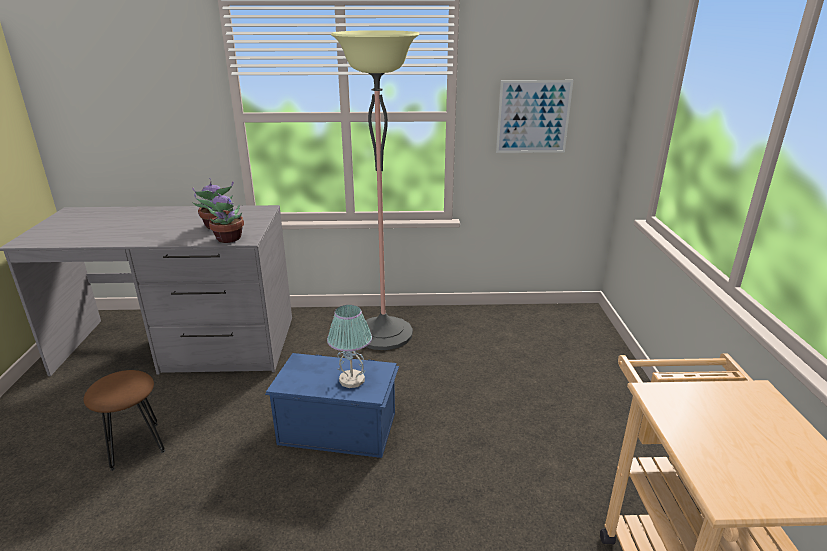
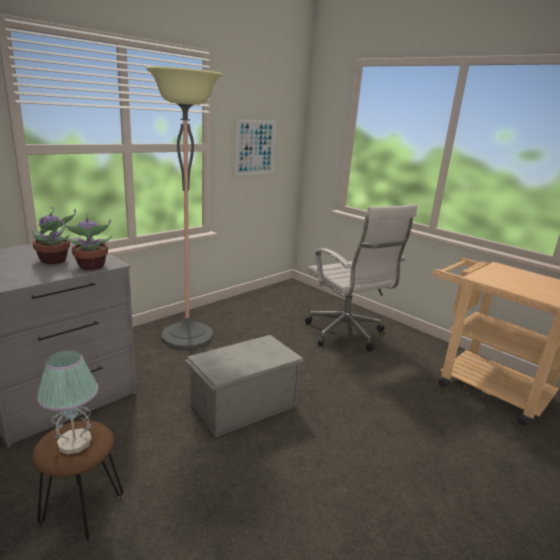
camera: 45 degrees left, 5 degrees down
blue storage box [265,353,399,458] -> grey storage box [185,335,303,437]
table lamp [327,305,372,388] -> table lamp moved to [37,350,98,454]
none -> white office chair [305,204,417,352]

